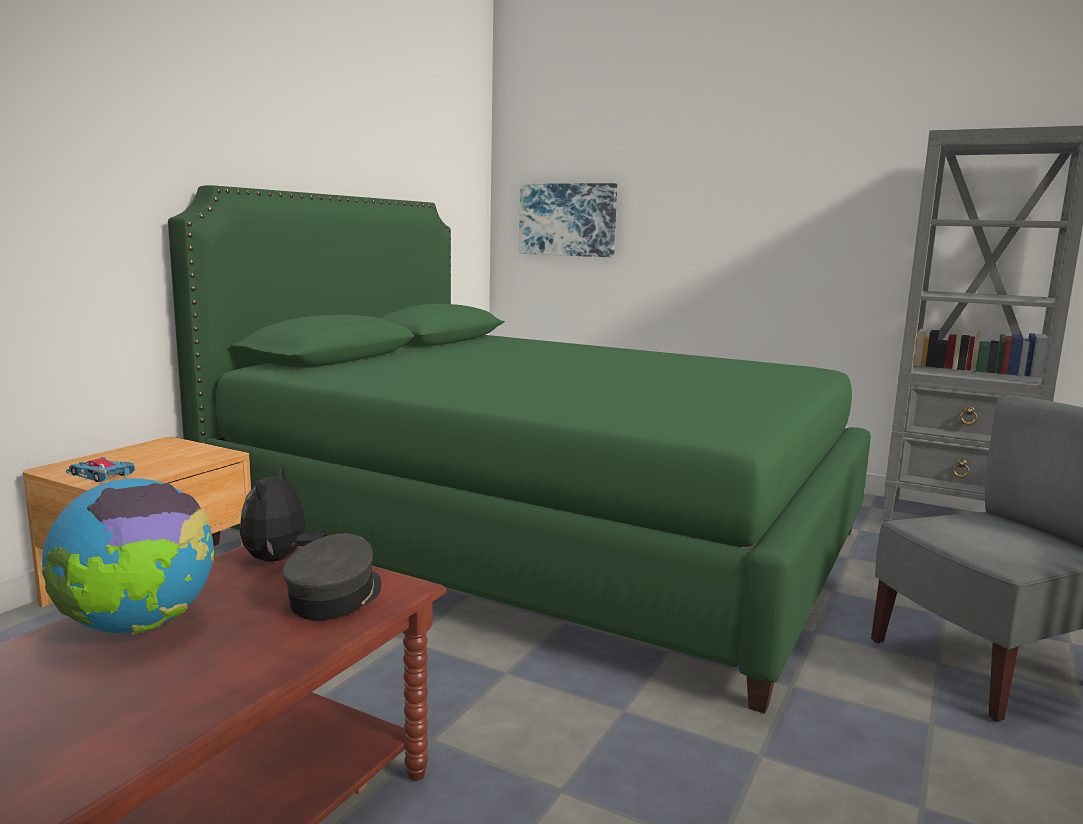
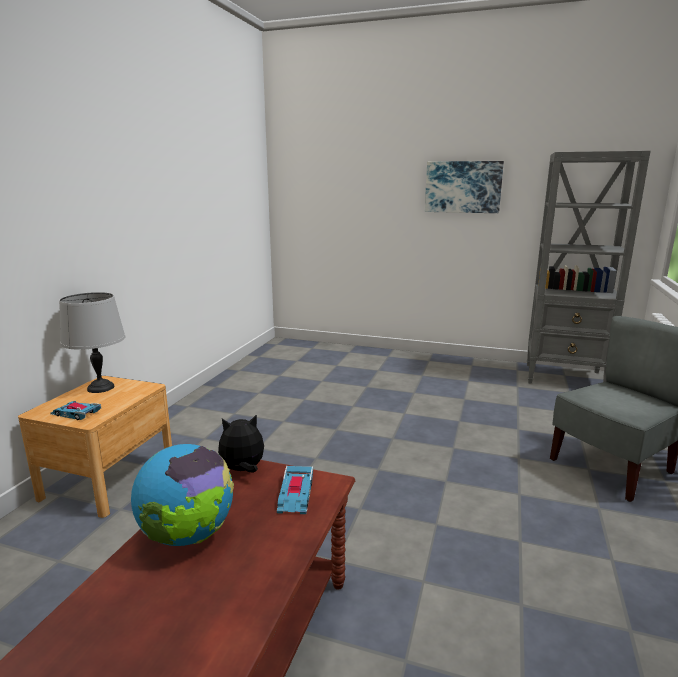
camera: 10 degrees left, 5 degrees up
green bed [168,185,871,714] -> none
plush toy [240,465,328,562] -> plush toy turned 75 degrees clockwise [218,414,264,473]
grey cap [282,534,381,621] -> toy car [277,466,313,514]
picture [519,183,617,257] -> picture moved to [425,161,504,213]
none -> grey table lamp [59,292,125,393]

